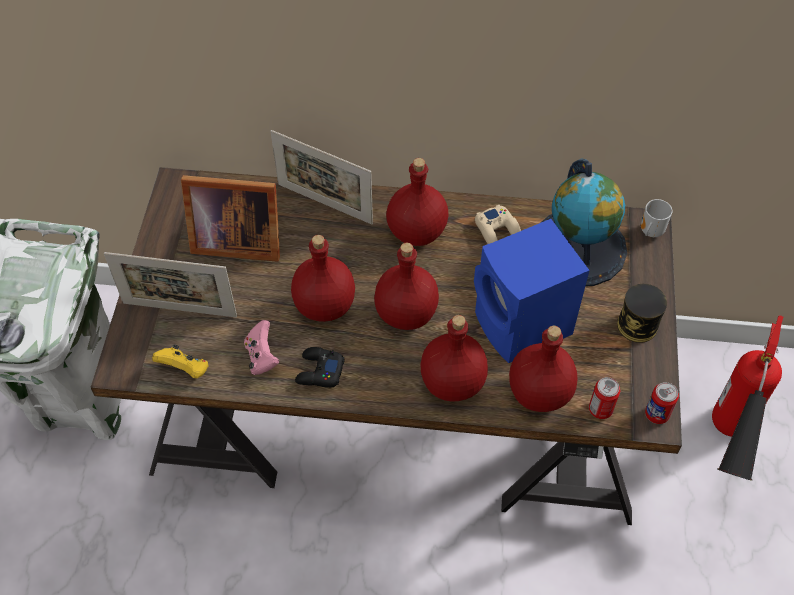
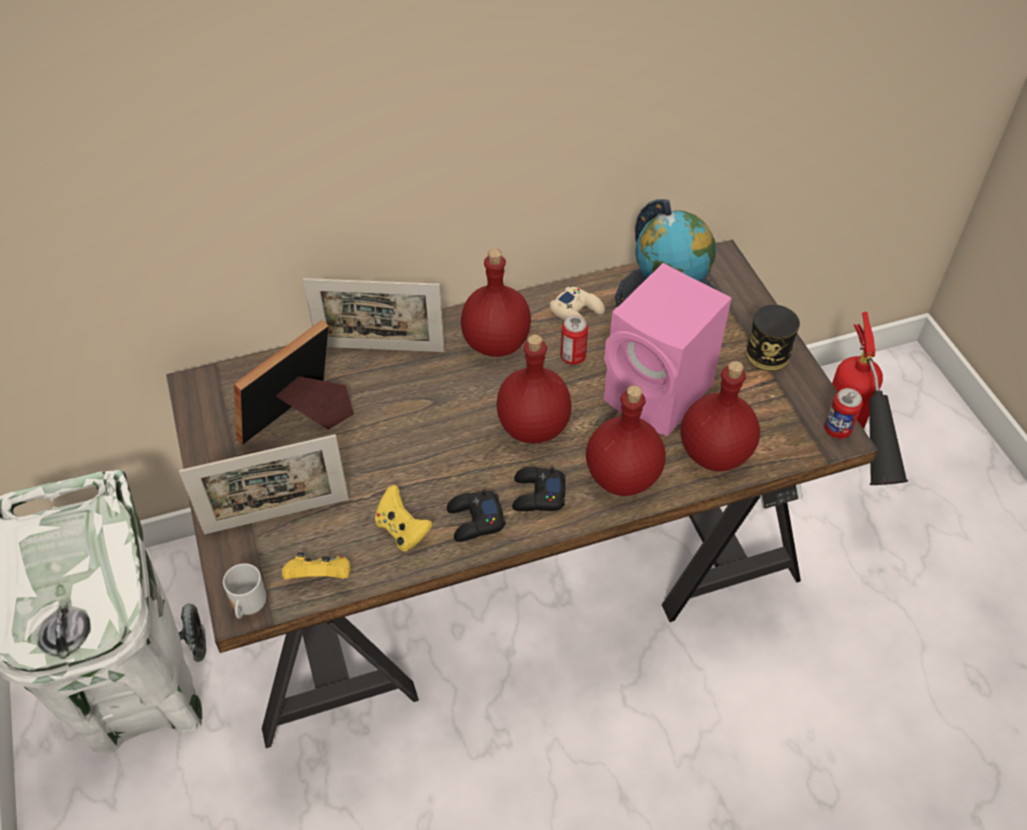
camera: 25 degrees left, 5 degrees down
picture frame [181,175,280,262] -> picture frame turned 150 degrees clockwise [234,320,354,445]
pink game controller [244,320,279,375] -> yellow game controller [375,485,433,551]
red bottle [291,235,355,322] -> none
blue speaker [474,219,590,363] -> pink speaker [604,263,732,436]
can [589,377,620,419] -> can moved to [561,315,588,365]
mug [641,199,672,237] -> mug moved to [223,563,267,619]
none -> black game controller [512,467,566,511]

